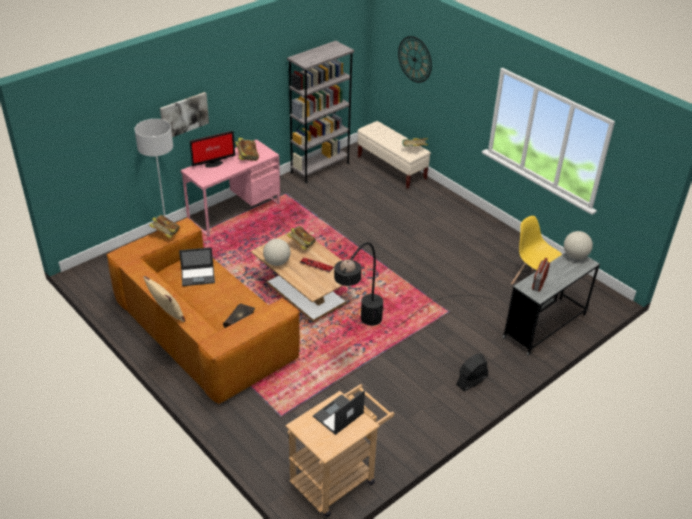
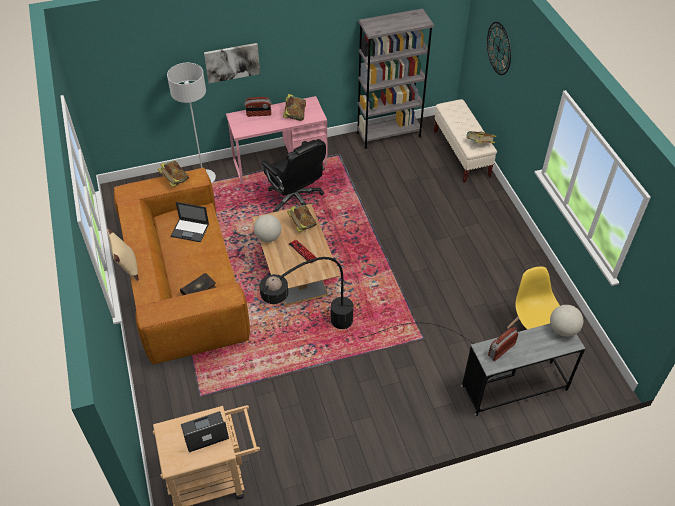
camera: 25 degrees right, 10 degrees up
monitor [190,131,235,168] -> radio [244,97,272,117]
black fan [456,354,488,392] -> none
none -> black office chair [261,139,326,212]

